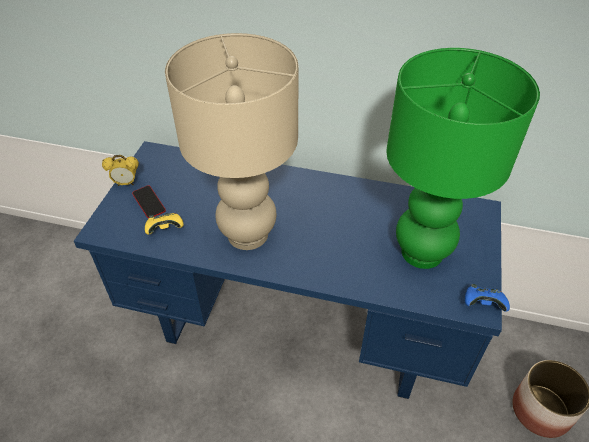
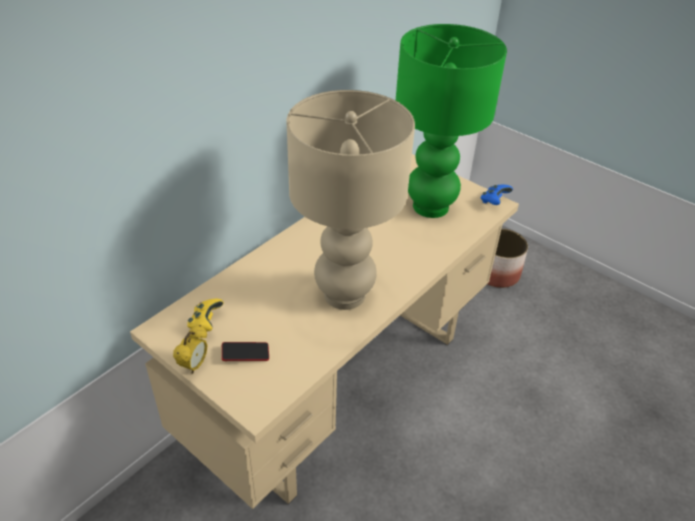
camera: 65 degrees left, 5 degrees down
blue desk [74,141,502,399] -> beige desk [130,154,519,509]
yellow game controller [145,213,184,235] -> yellow game controller moved to [187,299,224,332]

